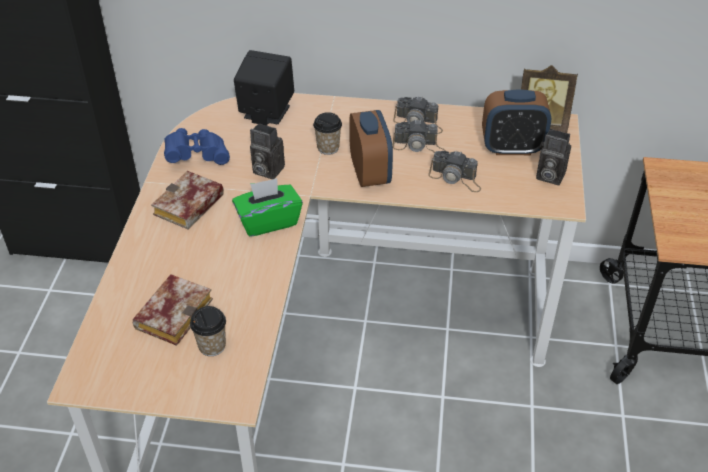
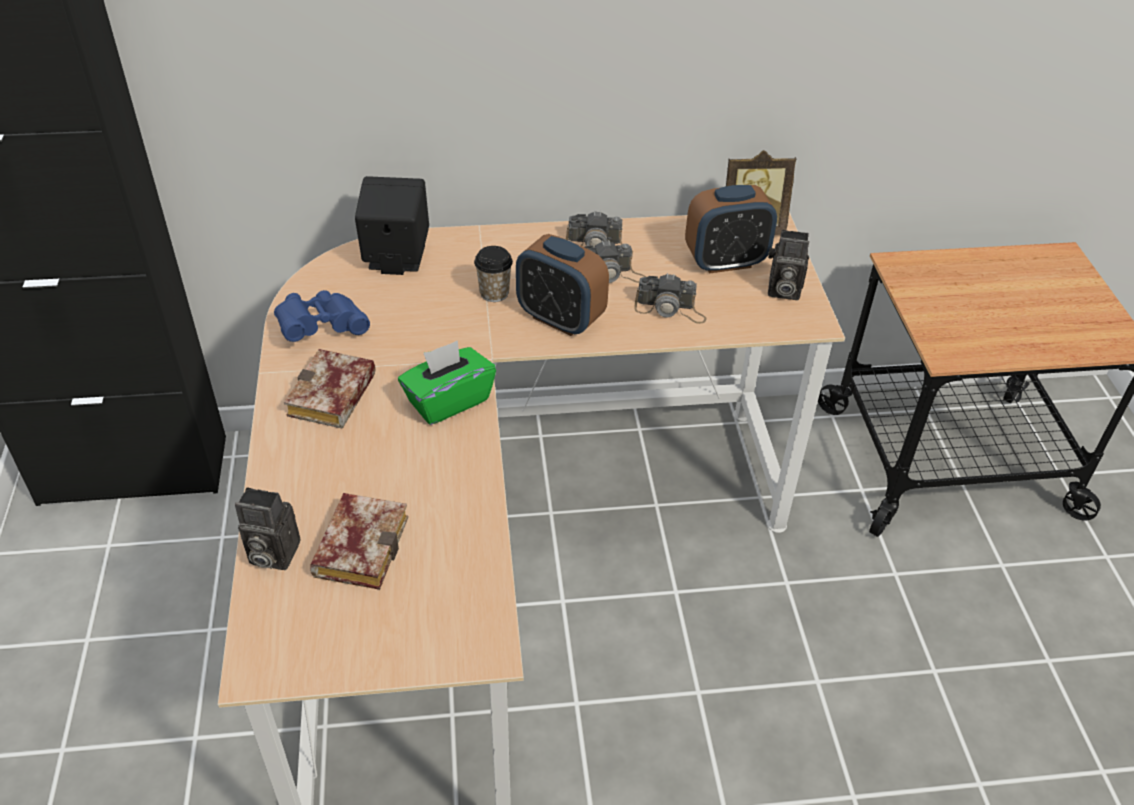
camera: 15 degrees left, 0 degrees up
cup [190,306,226,356] -> none
camera [250,123,285,179] -> camera moved to [235,487,300,570]
alarm clock [349,110,393,187] -> alarm clock turned 150 degrees clockwise [516,234,609,336]

